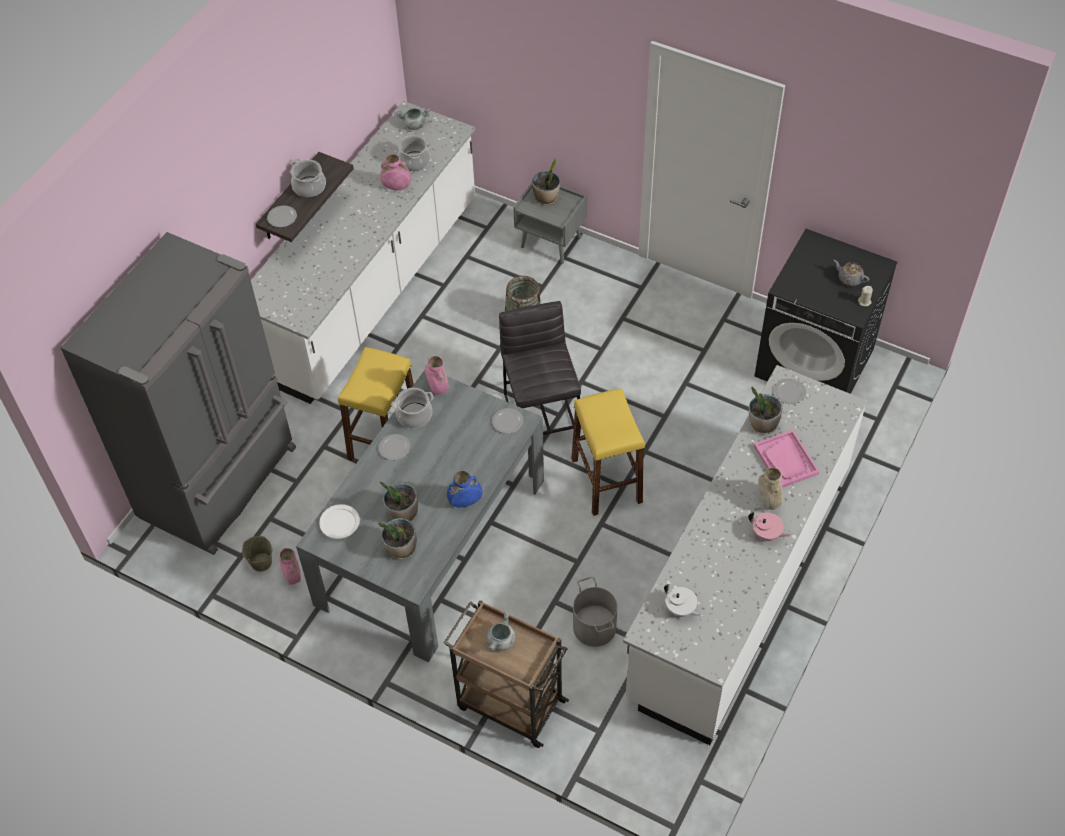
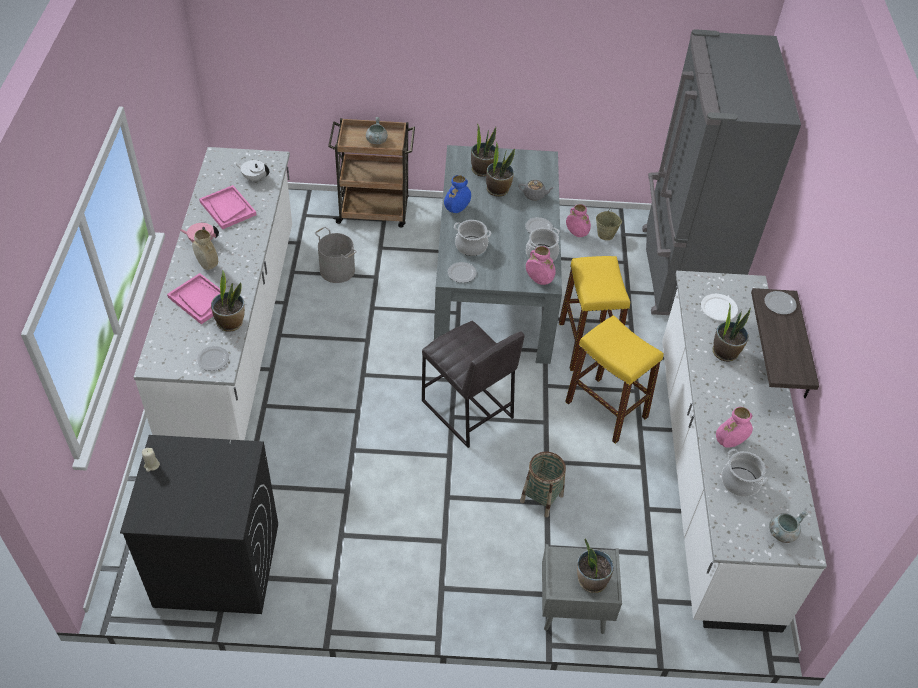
camera: 150 degrees right, 5 degrees down
cooking pot [291,159,326,198] -> cooking pot moved to [454,220,491,256]
white plate [319,504,360,539] -> white plate moved to [701,294,738,321]
yellow stool [571,388,645,516] -> yellow stool moved to [565,315,664,444]
grey teapot [834,260,869,286] -> grey teapot moved to [518,180,555,201]
none -> pink tray [199,185,256,230]
none -> potted plant [713,303,751,361]

